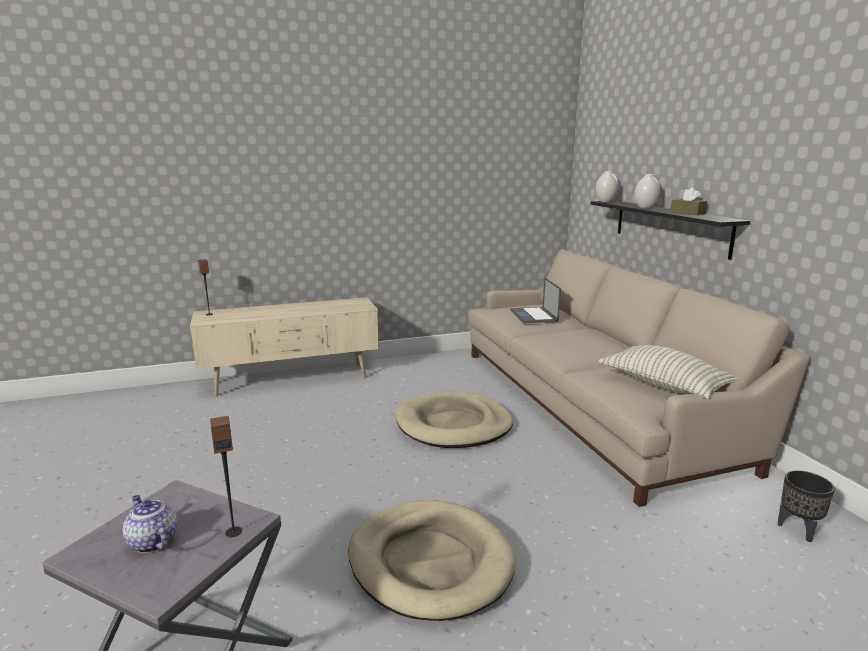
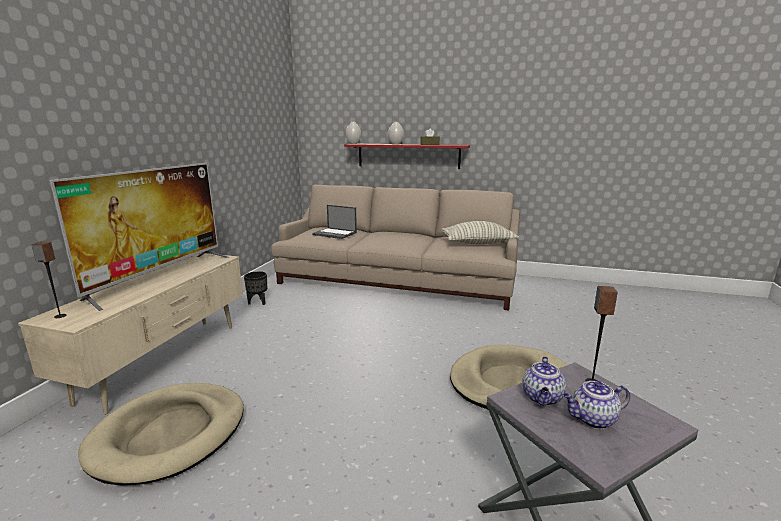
camera: 55 degrees left, 0 degrees up
beige dog bed [396,391,513,448] -> beige dog bed moved to [78,383,244,485]
black shelf [591,201,750,260] -> red shelf [344,144,470,169]
black planter [778,470,835,542] -> black planter moved to [244,271,267,305]
none -> television [50,163,229,311]
none -> teapot [523,356,566,406]

